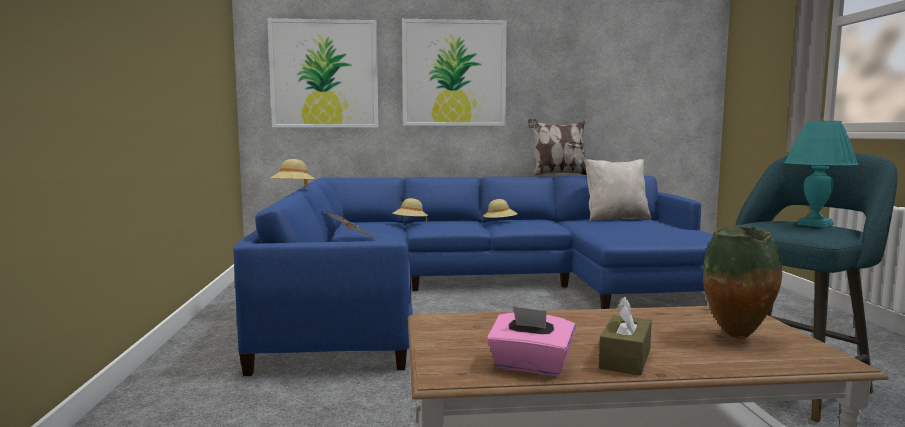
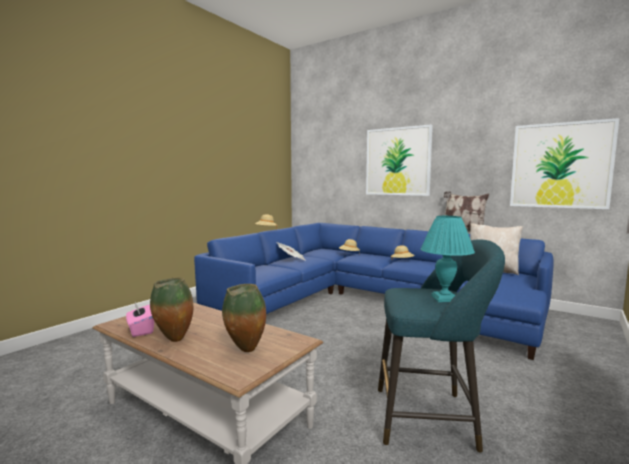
camera: 40 degrees right, 0 degrees up
picture [267,18,378,128] -> picture moved to [510,118,619,209]
brown tissue box [599,296,652,376] -> vase [150,278,193,342]

